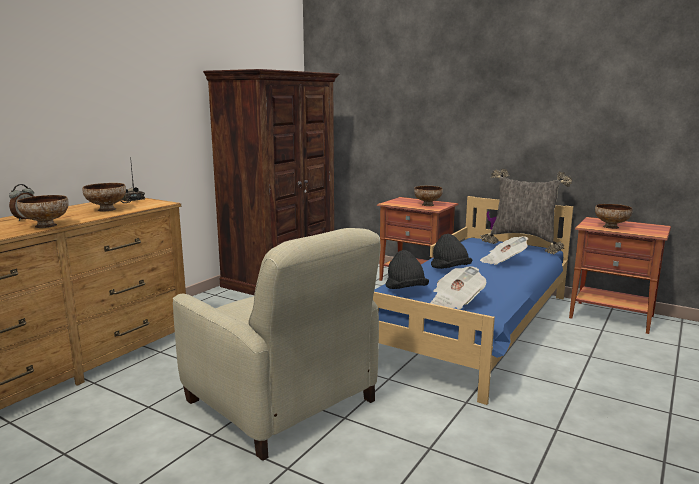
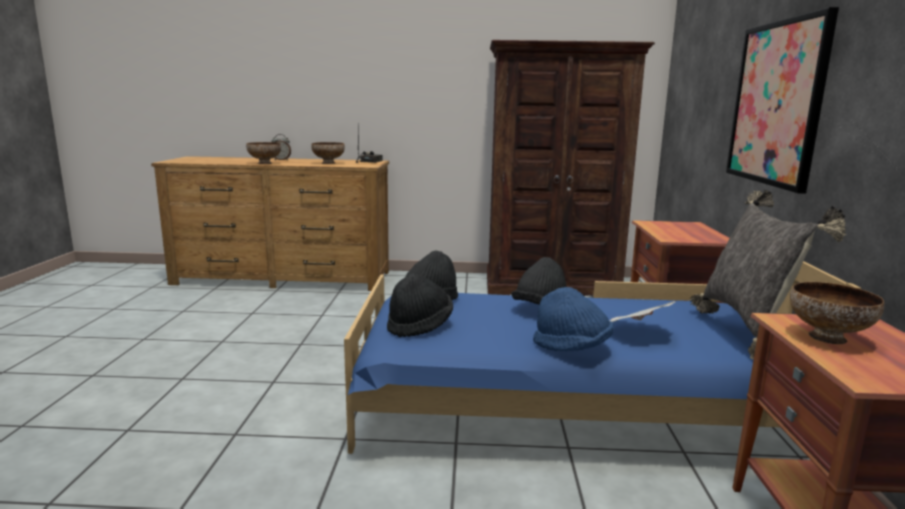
camera: 60 degrees right, 0 degrees up
beige armchair [173,228,380,461] -> none
bowl [414,186,443,206] -> none
newspaper [431,266,486,309] -> black hat [387,273,453,337]
none -> blue hat [533,287,614,351]
none -> picture [726,7,839,194]

